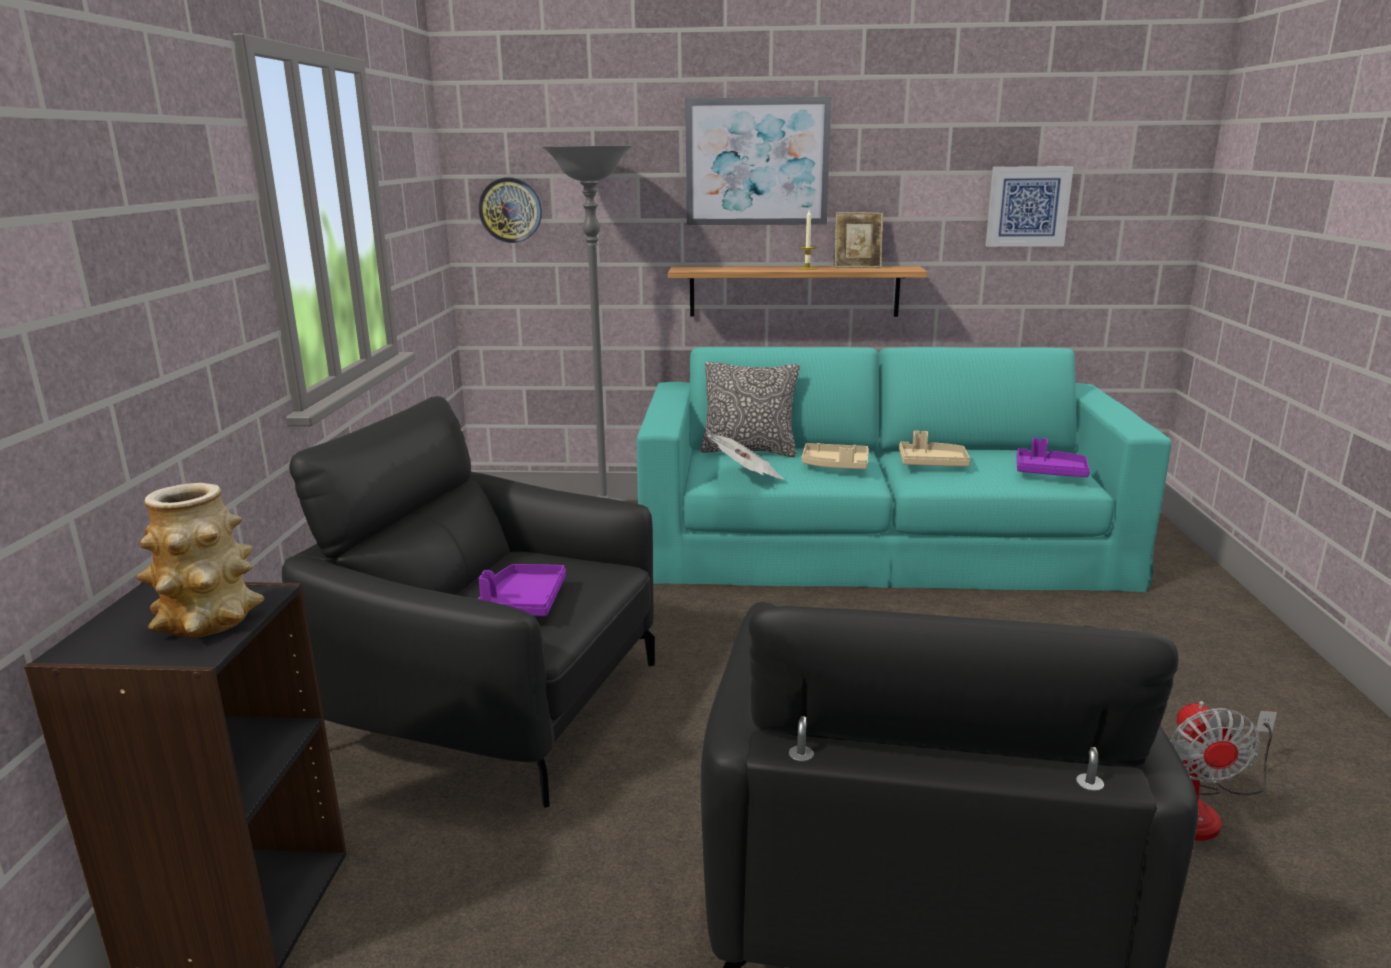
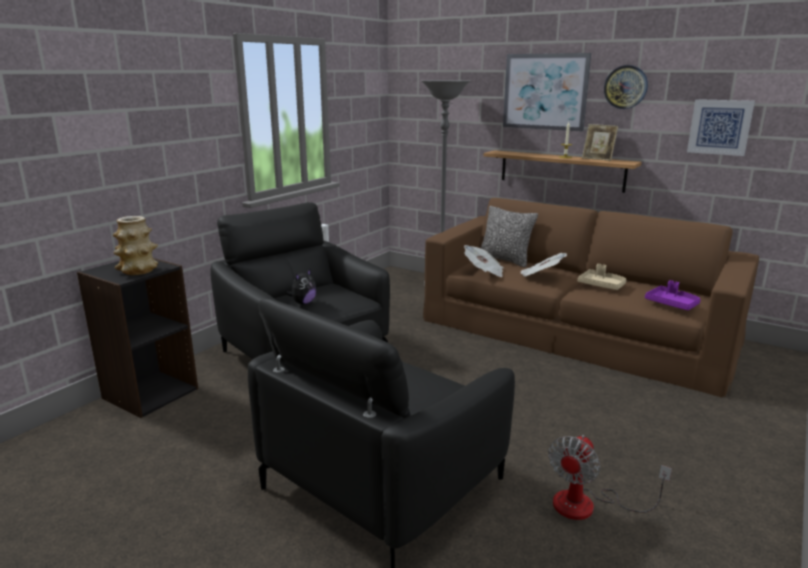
camera: 30 degrees right, 0 degrees up
wall clock [478,177,542,243] -> wall clock moved to [604,65,648,109]
purple tray [478,564,566,616] -> plush toy [286,269,317,305]
turquoise sofa [637,347,1171,592] -> brown sofa [423,198,759,397]
beige tray [802,443,869,469] -> newspaper [520,253,567,277]

